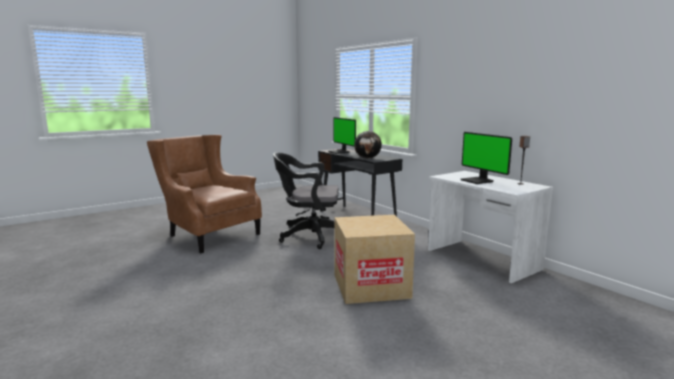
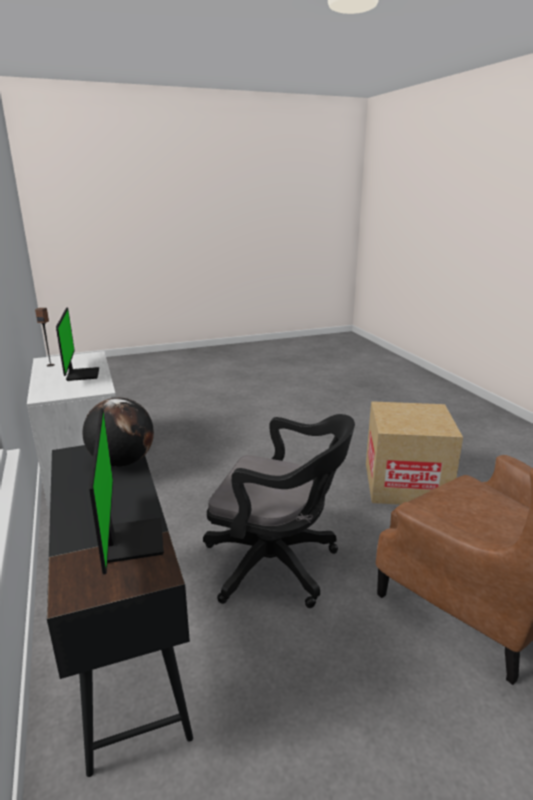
camera: 165 degrees left, 10 degrees up
cardboard box [334,215,415,304] -> cardboard box moved to [366,401,463,505]

